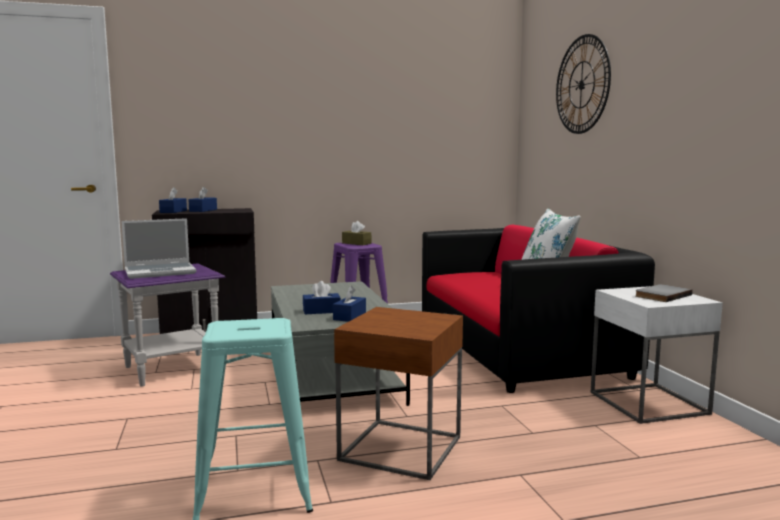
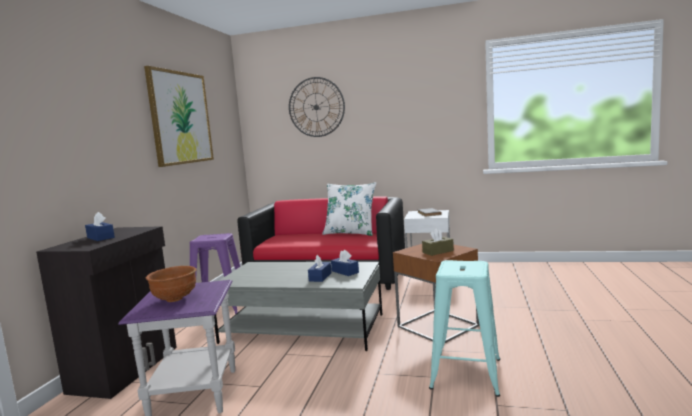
camera: 60 degrees left, 0 degrees up
laptop [122,218,196,279] -> brown bowl [146,266,196,302]
blue tissue box [159,187,187,213] -> none
brown tissue box [342,221,371,245] -> brown tissue box moved to [422,228,454,256]
none -> picture [144,66,214,167]

